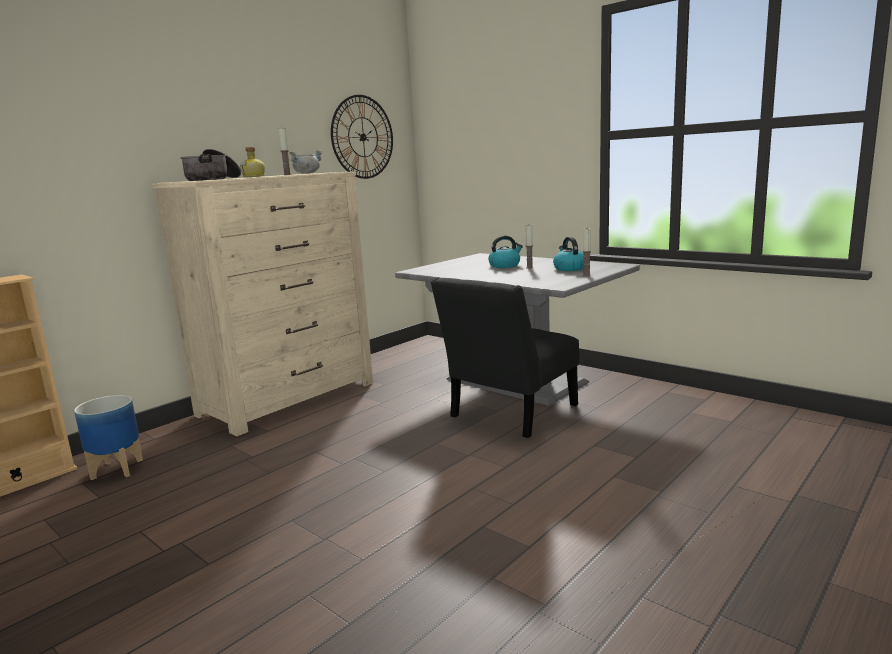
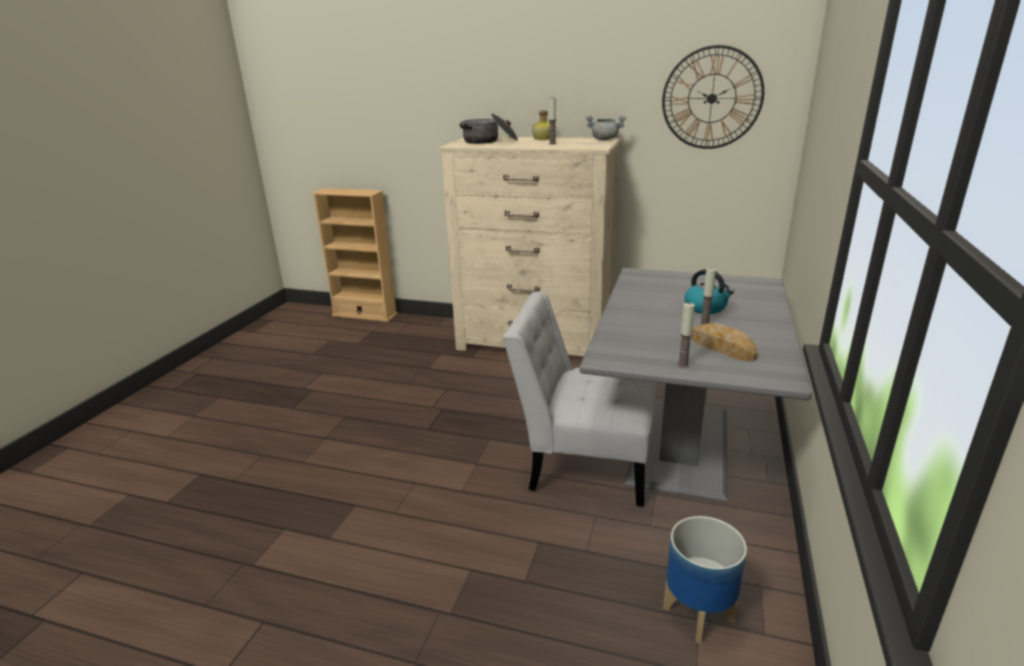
camera: 65 degrees right, 10 degrees up
planter [74,395,143,480] -> planter moved to [663,516,747,643]
black chair [431,277,579,438] -> white chair [503,291,656,507]
kettle [553,237,584,271] -> bread [691,323,758,361]

